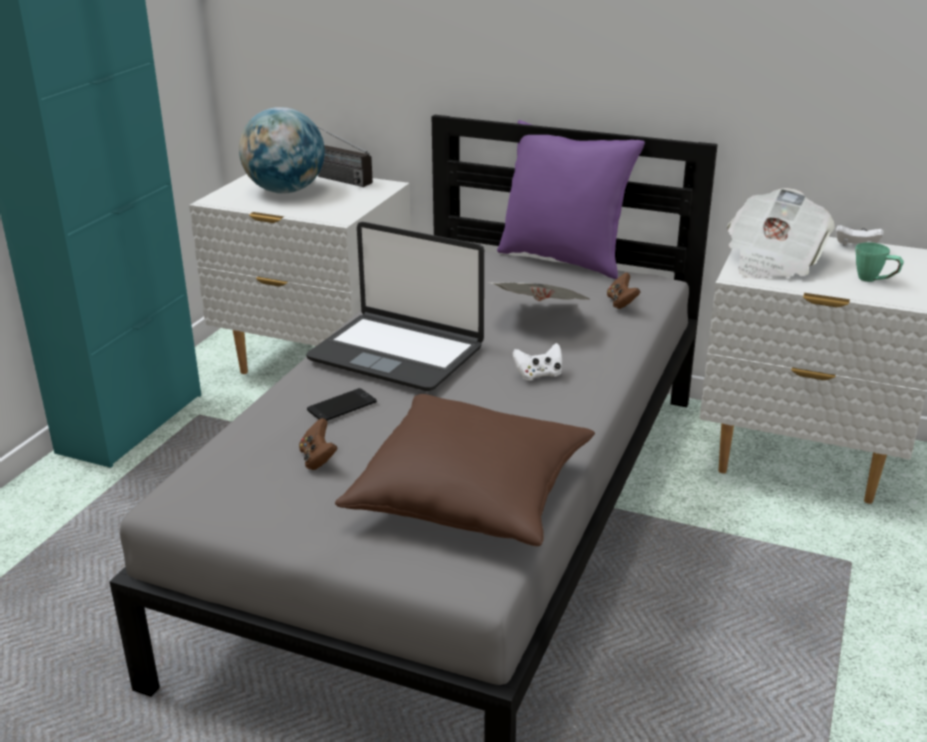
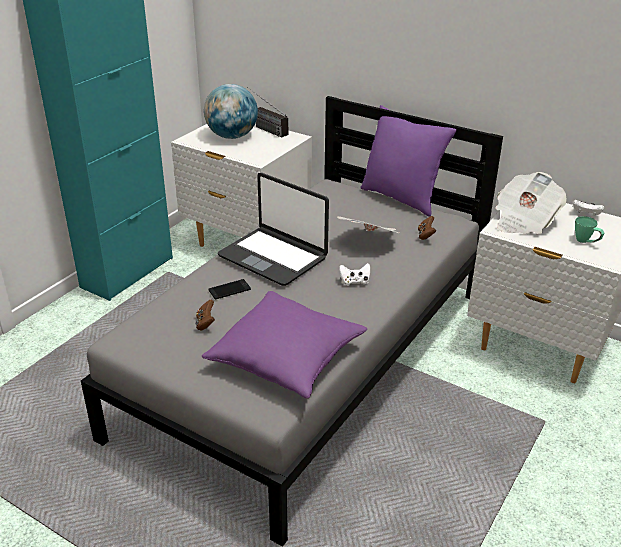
camera: 10 degrees right, 5 degrees up
brown pillow [335,394,595,546] -> purple pillow [202,291,367,399]

